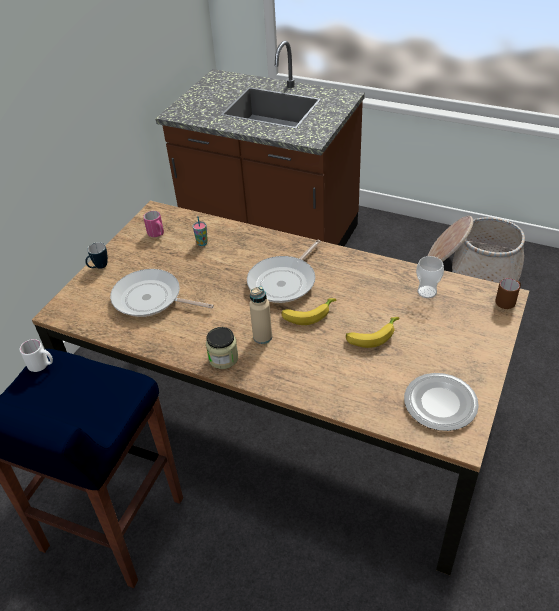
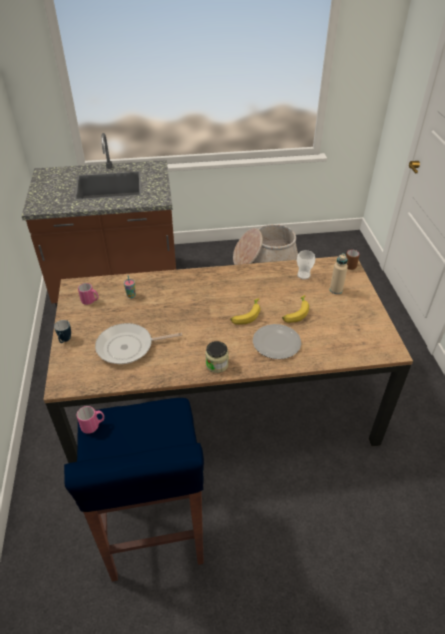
camera: 35 degrees left, 0 degrees up
white mug [20,339,53,372] -> pink mug [77,406,104,434]
frying pan [247,240,320,303] -> none
beige bottle [249,286,272,344] -> beige bottle moved to [330,253,348,294]
plate [404,373,479,431] -> plate moved to [253,324,301,359]

